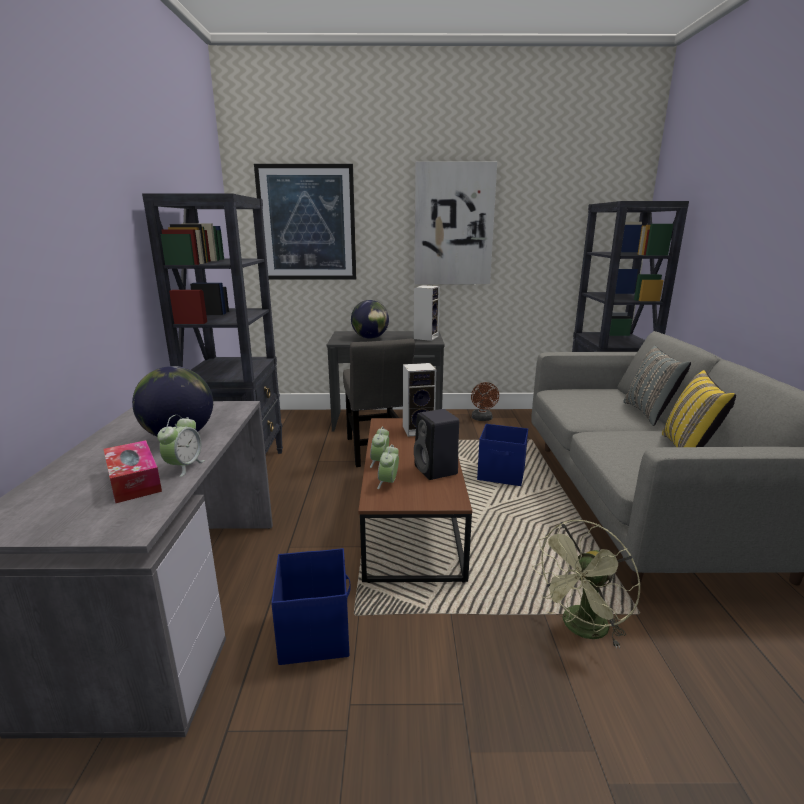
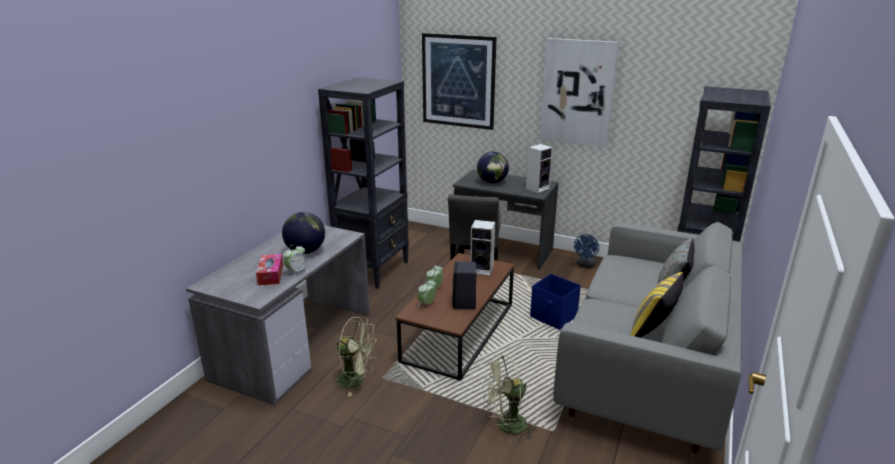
camera: 25 degrees right, 5 degrees up
blue storage box [271,548,351,665] -> green fan [333,316,378,396]
brown fan [471,382,499,421] -> blue fan [574,234,599,268]

